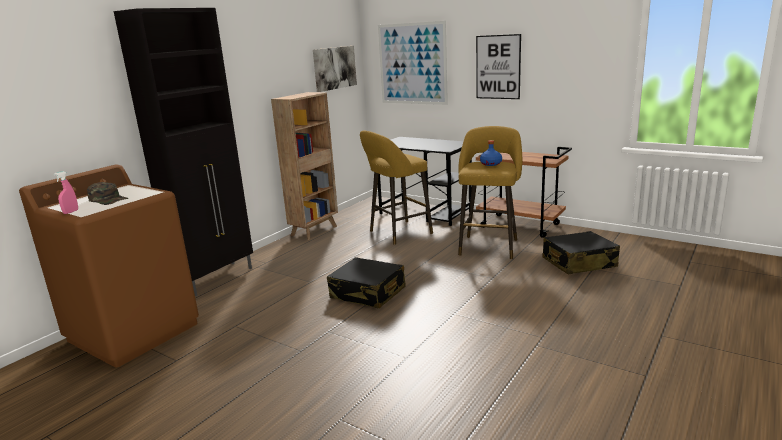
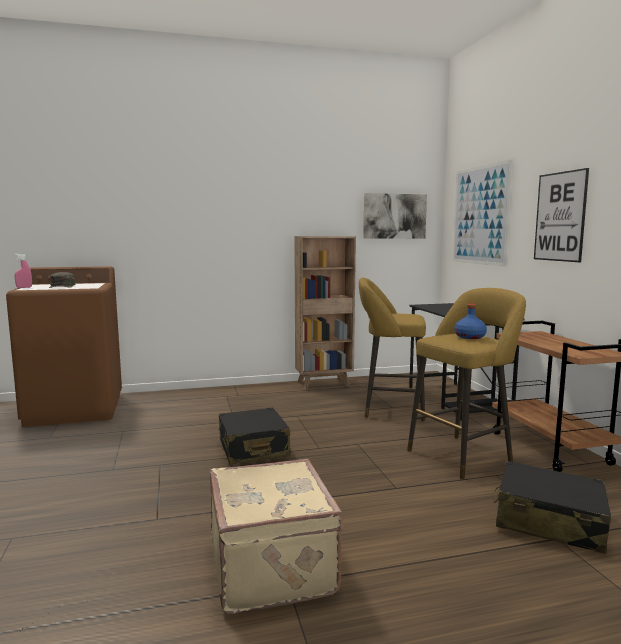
camera: 40 degrees right, 10 degrees down
black cabinet [114,8,253,296] -> none
none -> beige suitcase [210,459,343,614]

